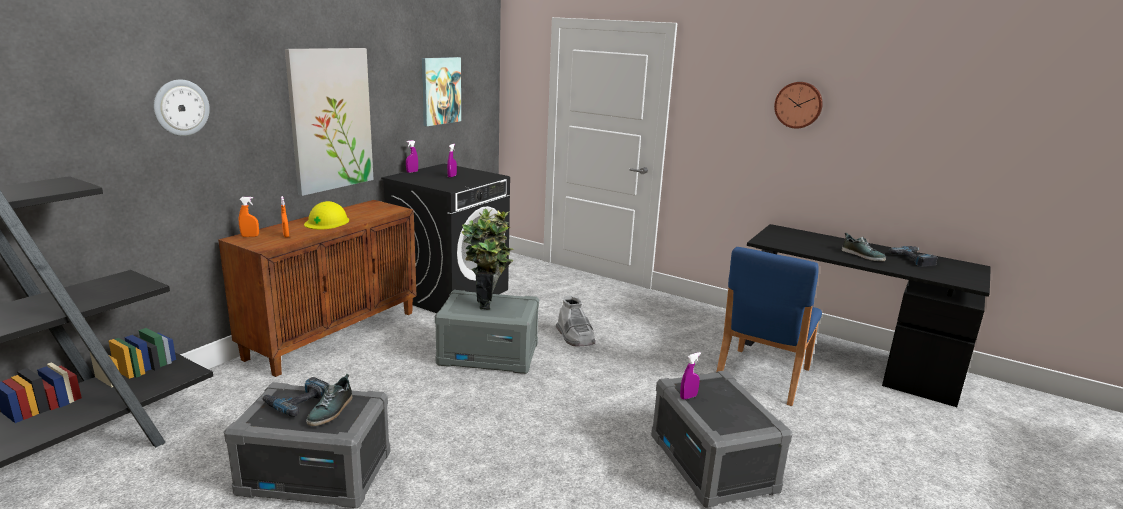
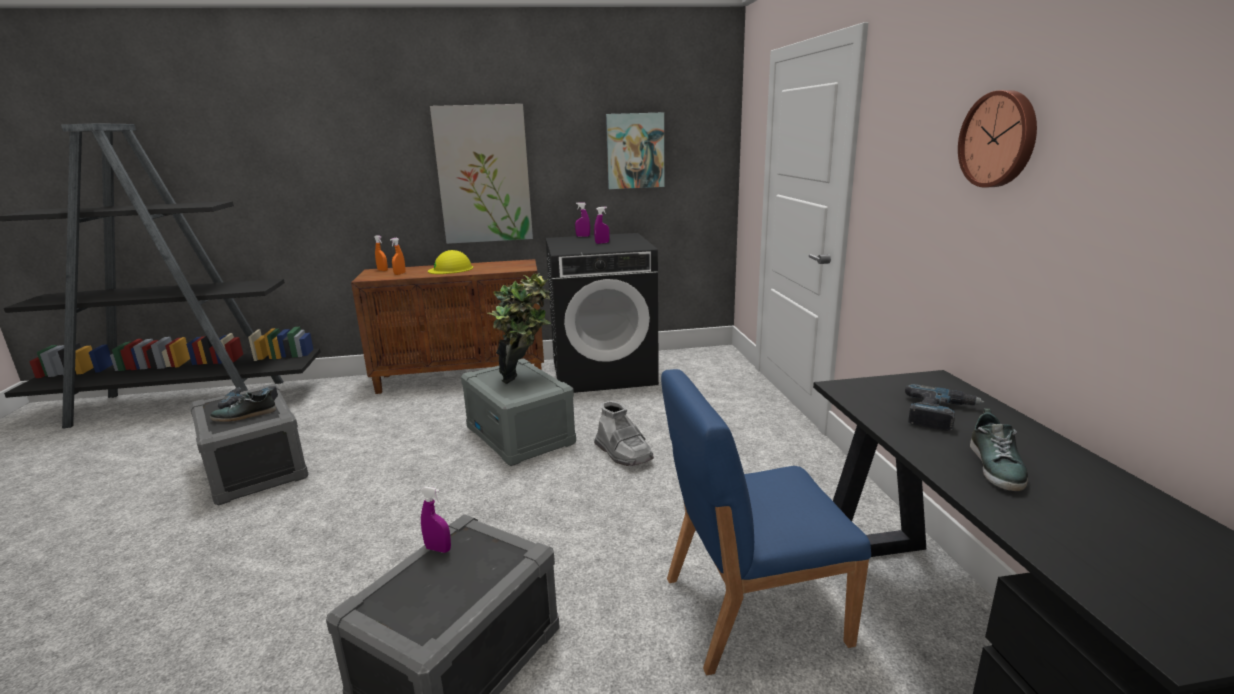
camera: 50 degrees right, 0 degrees up
wall clock [154,80,210,136] -> none
grey boot [556,296,595,347] -> grey boot turned 60 degrees counterclockwise [594,401,654,466]
power drill [888,246,938,267] -> power drill moved to [905,384,984,431]

